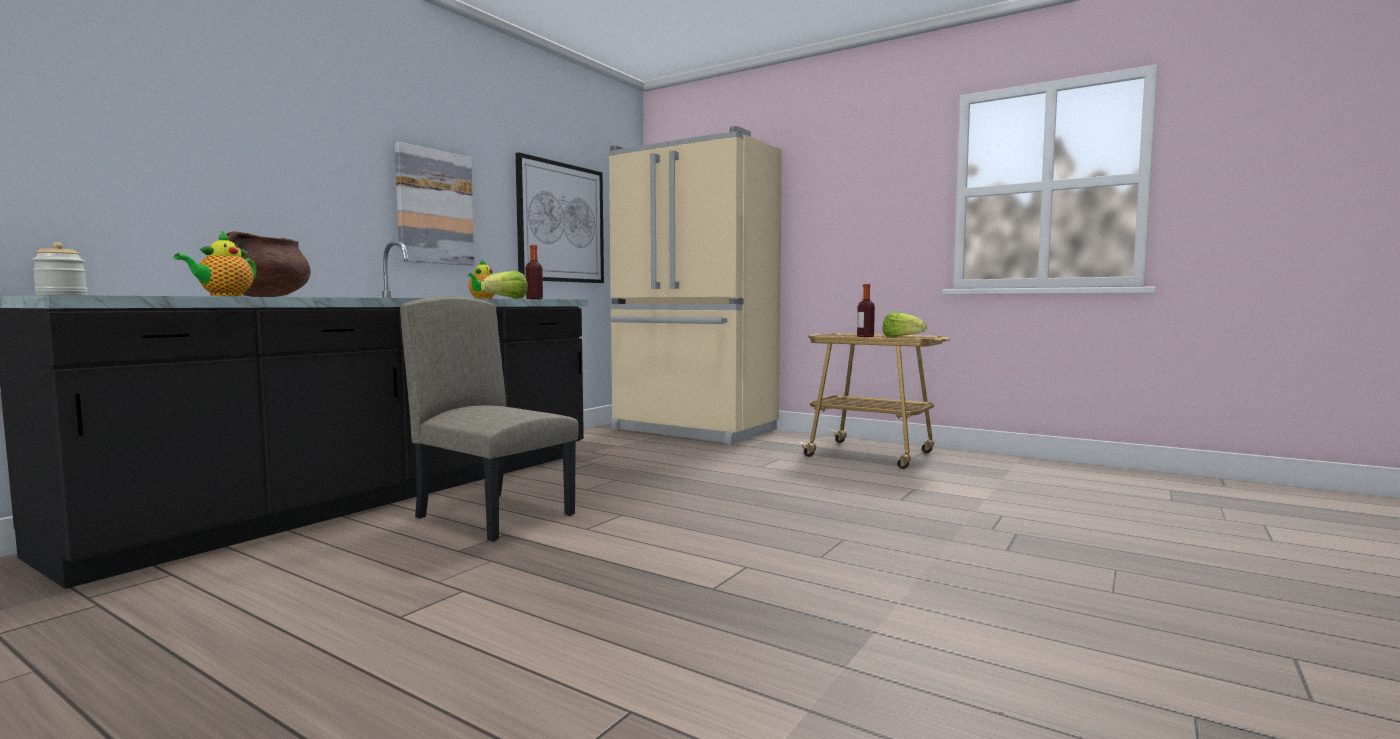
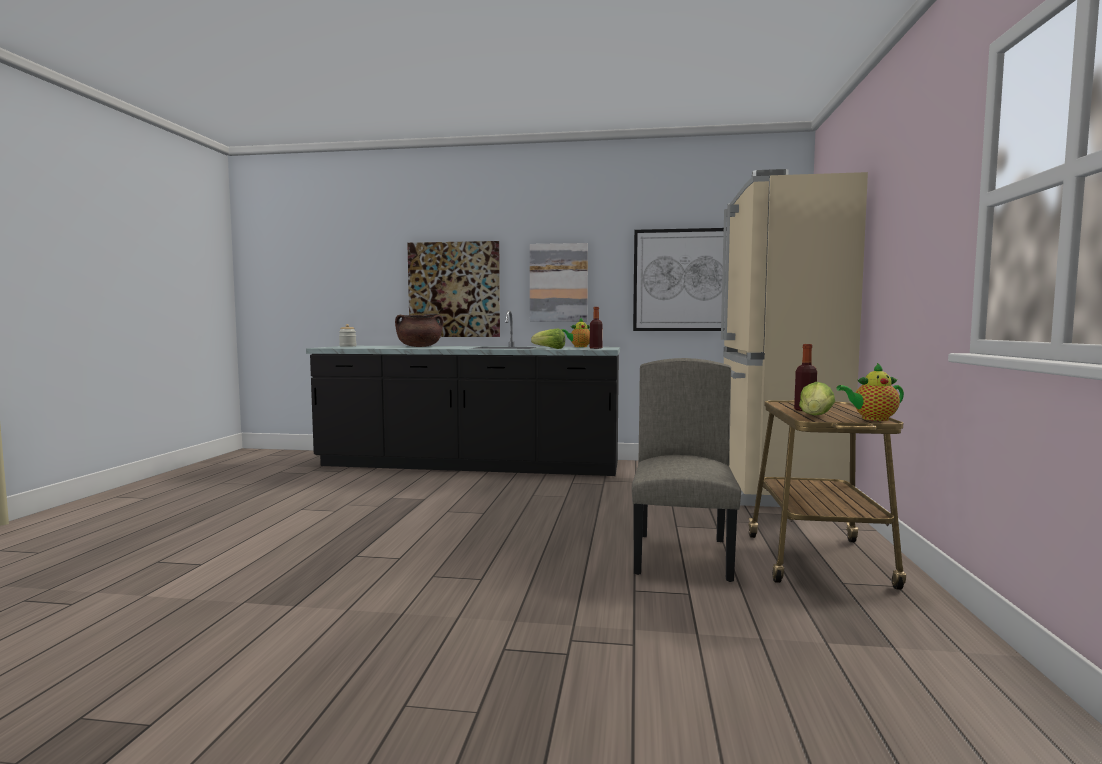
camera: 65 degrees right, 0 degrees up
teapot [174,231,256,296] -> teapot moved to [836,363,904,421]
beige chair [400,296,579,542] -> beige chair moved to [632,358,741,582]
none -> picture [407,241,500,337]

